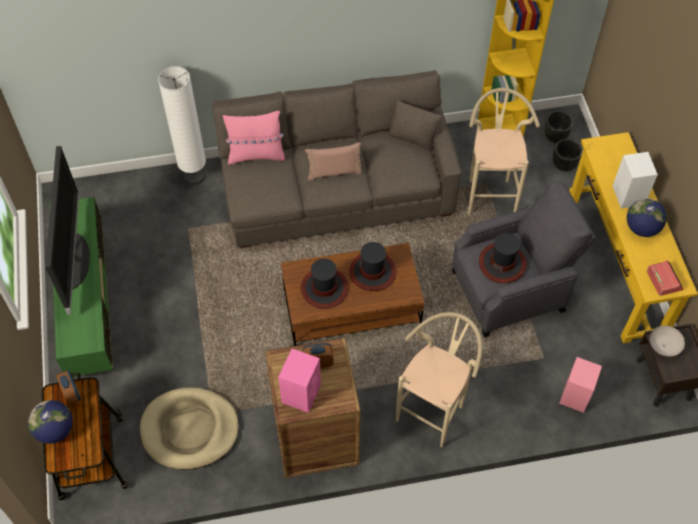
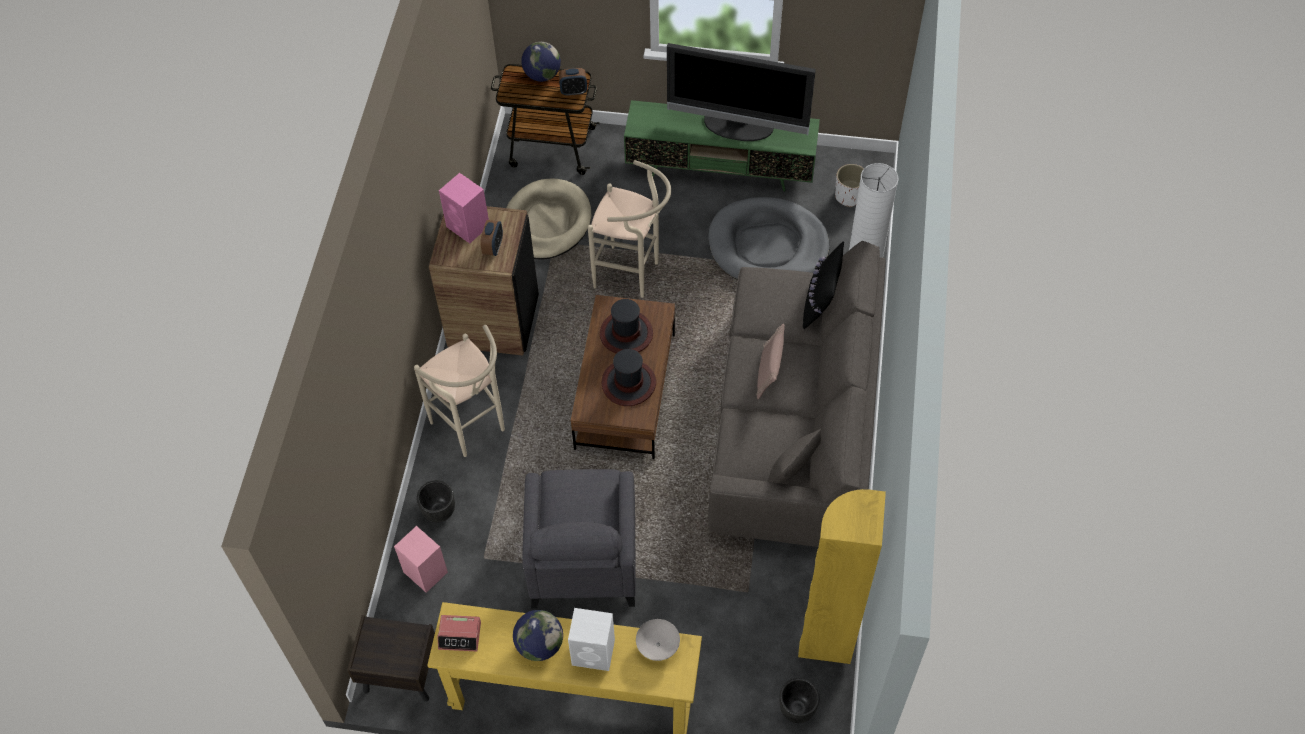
camera: 110 degrees right, 0 degrees up
pink pillow [223,111,285,165] -> black pillow [803,242,844,329]
beige stool [468,88,540,215] -> beige stool moved to [588,160,671,298]
hat [479,233,527,283] -> none
black planter [553,139,583,172] -> black planter moved to [417,480,455,523]
white bowl [650,326,685,357] -> white bowl moved to [636,619,680,661]
none -> grey dog bed [708,197,830,280]
none -> white planter [835,164,864,207]

